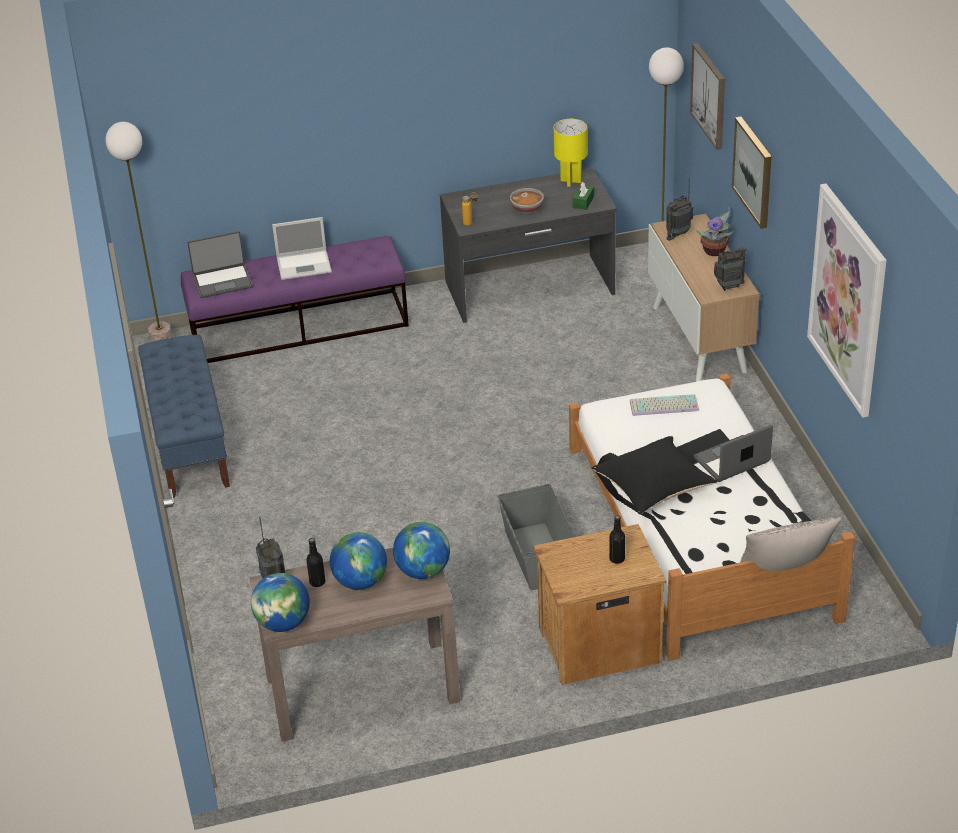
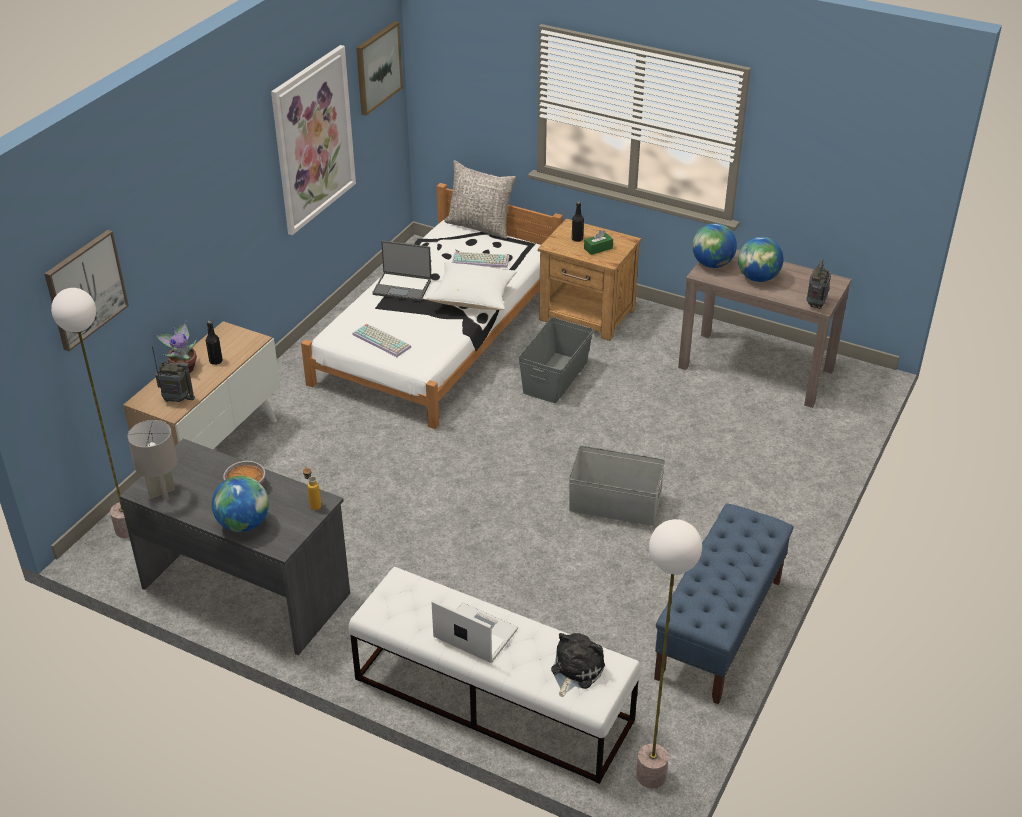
camera: 140 degrees left, 0 degrees up
purple bench [181,236,409,363] -> white bench [349,567,641,784]
laptop [187,231,253,298] -> plush toy [551,633,605,697]
globe [251,573,310,632] -> globe moved to [212,476,269,532]
black bottle [306,538,325,587] -> black bottle moved to [206,321,223,365]
yellow table lamp [553,119,587,187] -> grey table lamp [127,420,177,501]
green tissue box [573,182,594,210] -> green tissue box moved to [584,230,613,255]
black pillow [591,436,718,515] -> white pillow [426,262,517,310]
radio [714,238,746,291] -> none
picture [732,117,772,229] -> picture moved to [356,21,403,116]
none -> keyboard [452,252,510,268]
none -> grey storage box [569,446,665,526]

